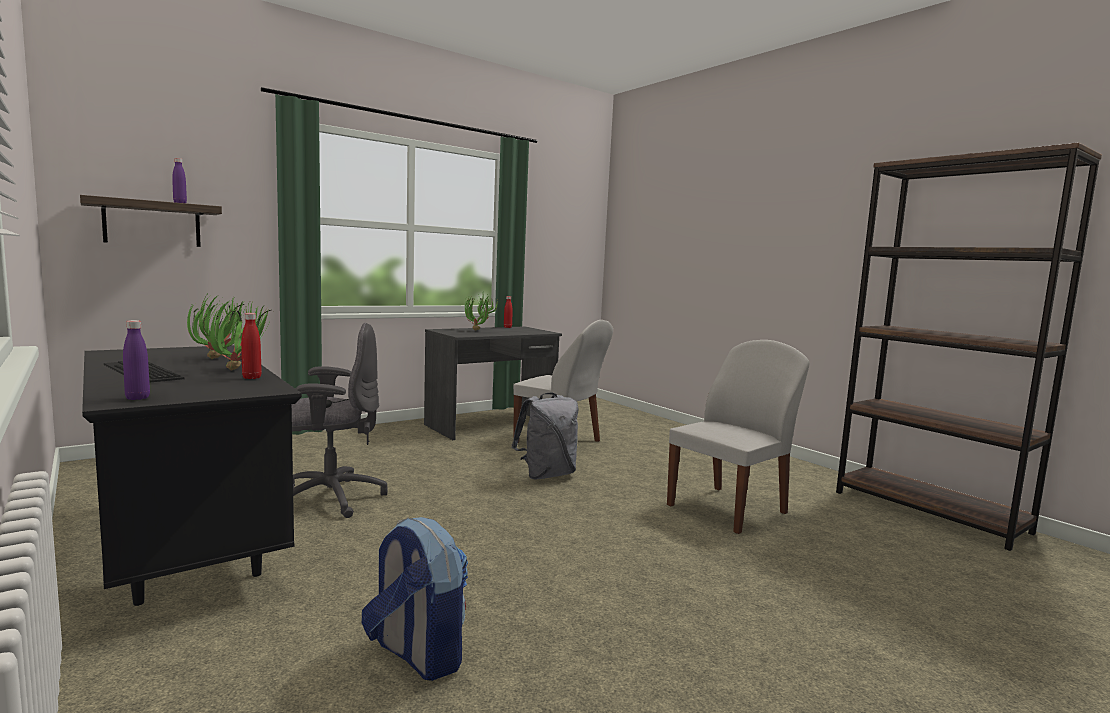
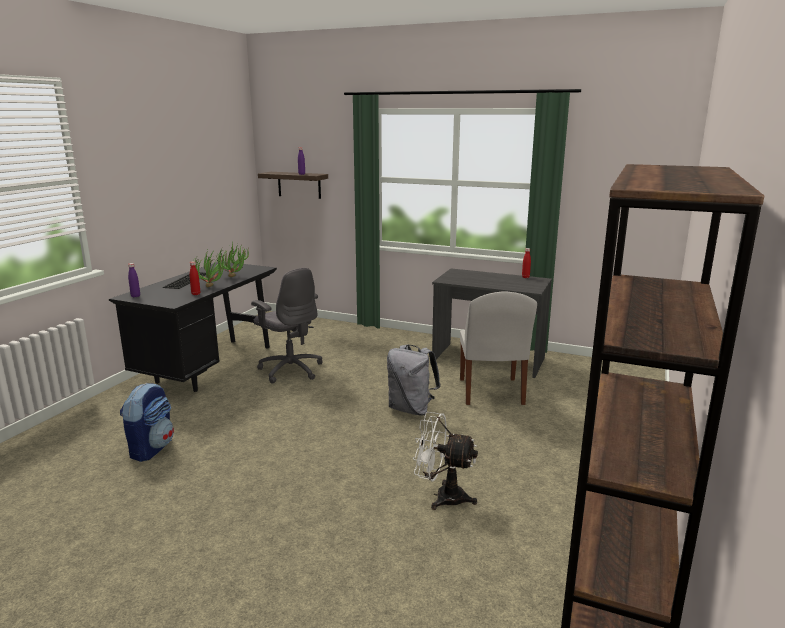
camera: 60 degrees right, 10 degrees up
potted plant [465,294,498,330] -> none
white chair [667,340,810,534] -> white fan [413,412,478,510]

